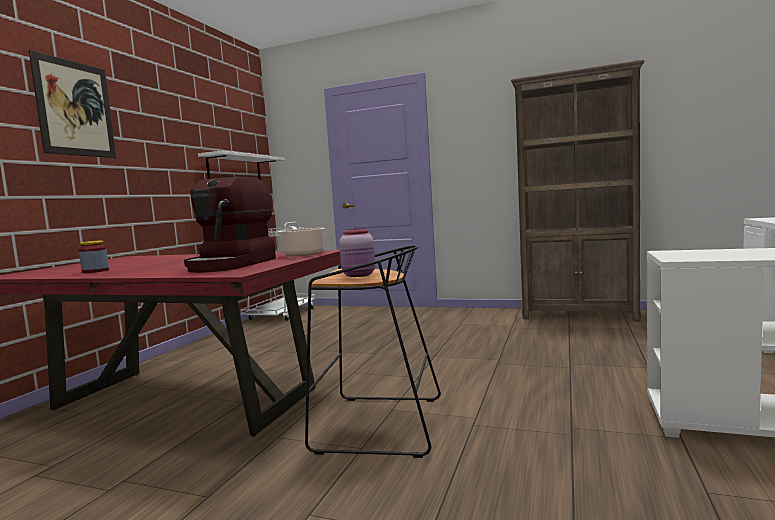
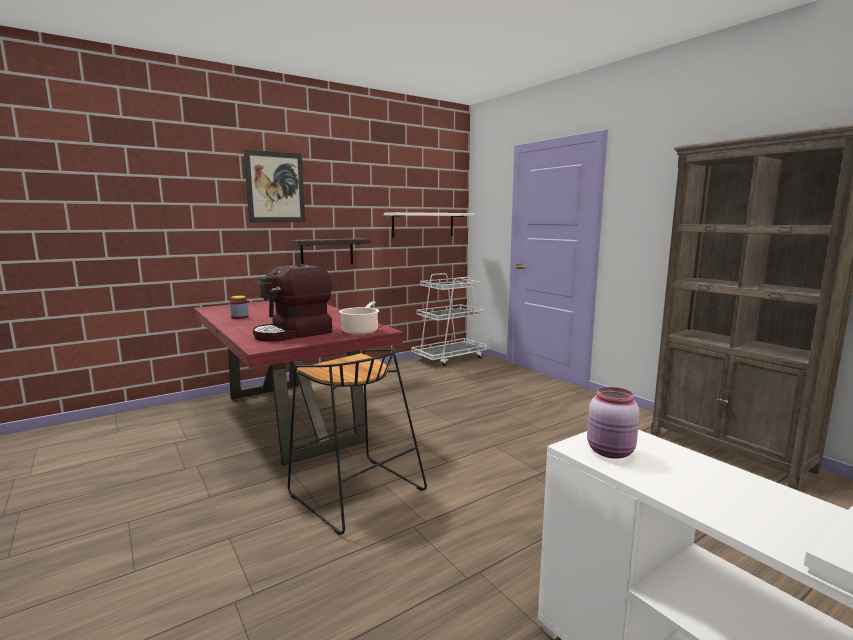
camera: 35 degrees right, 5 degrees up
pink jar [339,228,375,277] -> pink jar moved to [587,387,640,459]
none -> shelf [290,238,371,264]

